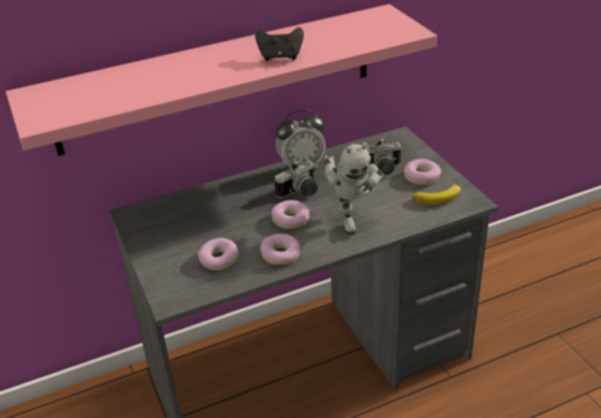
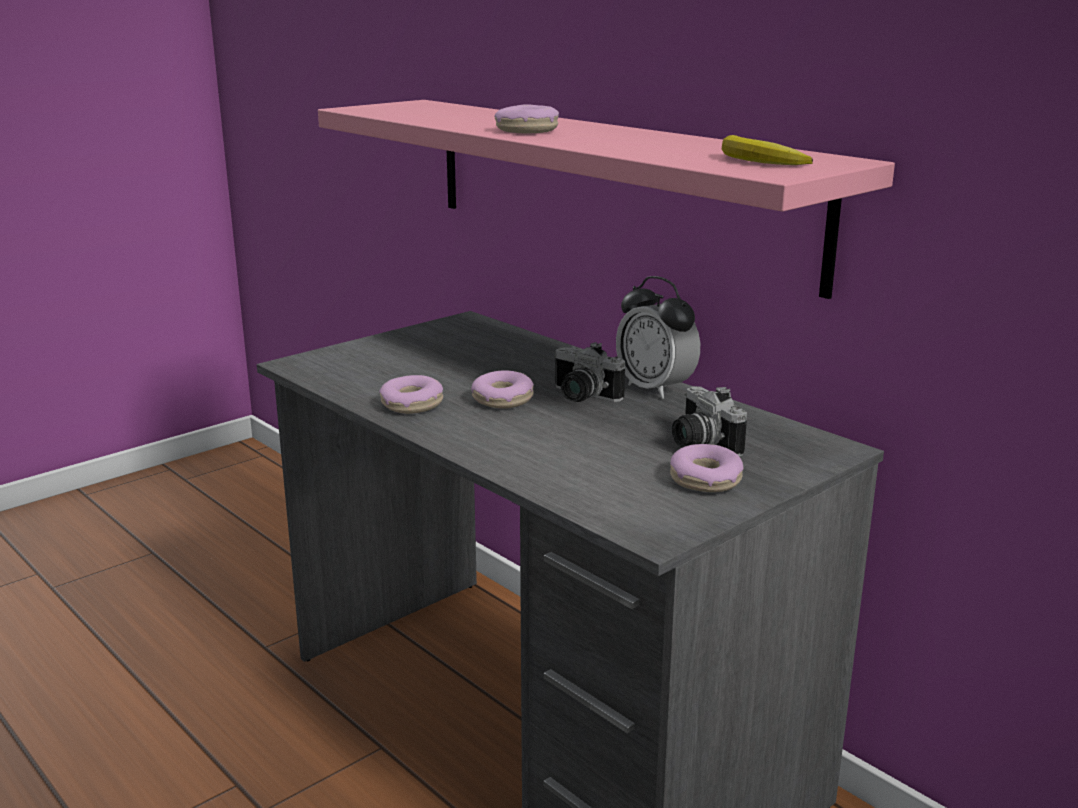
camera: 70 degrees right, 15 degrees down
donut [198,238,238,270] -> donut moved to [494,104,559,133]
black game controller [255,27,304,61] -> none
toy robot [324,142,384,235] -> none
banana [413,184,461,204] -> banana moved to [722,135,813,165]

